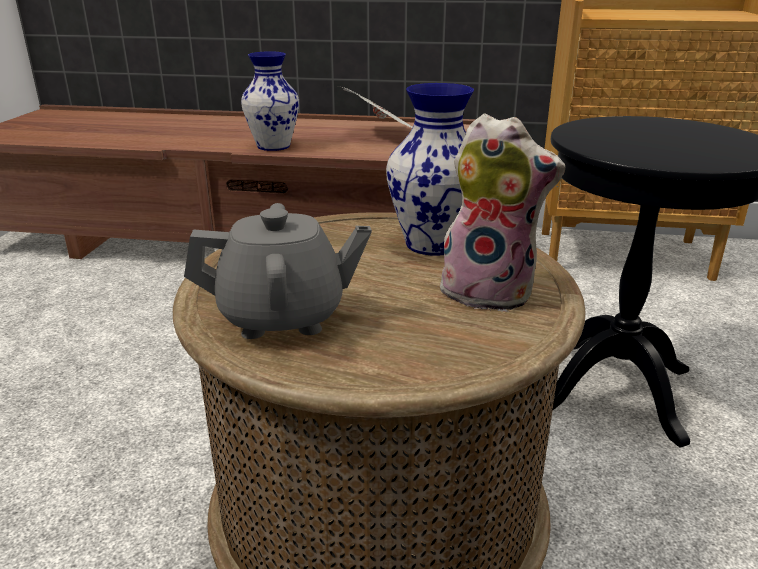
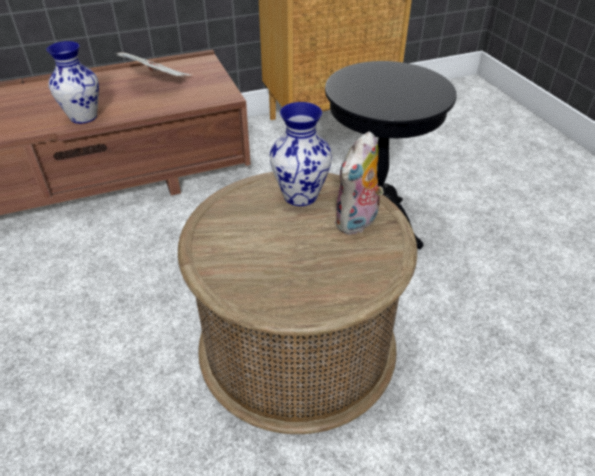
camera: 30 degrees left, 15 degrees up
grey teapot [184,203,372,339] -> none
plush toy [436,113,565,312] -> plush toy turned 135 degrees clockwise [334,131,384,235]

